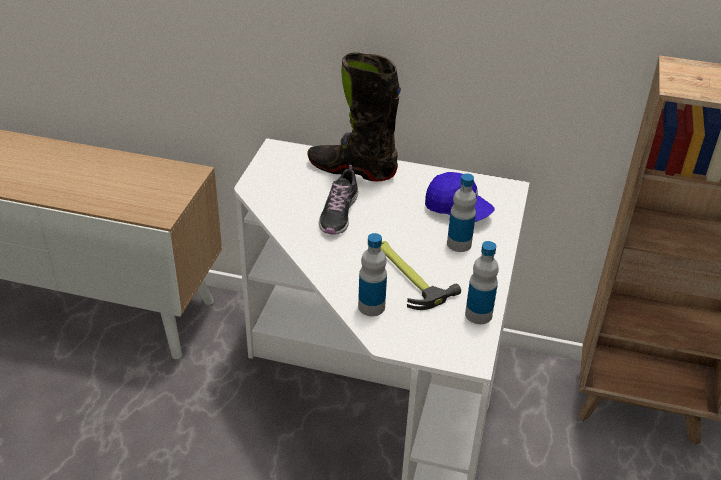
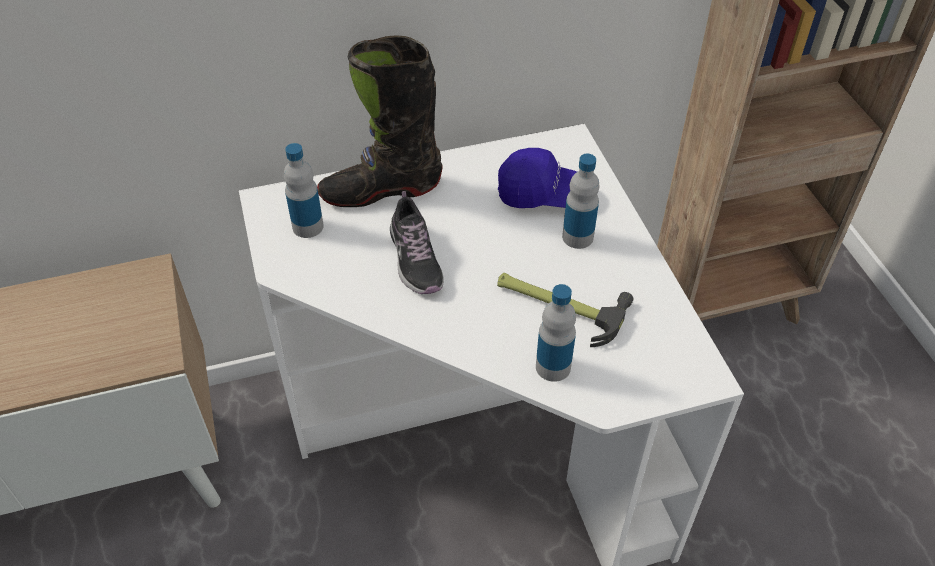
camera: 30 degrees left, 10 degrees up
bottle [465,241,499,324] -> bottle moved to [284,143,324,238]

